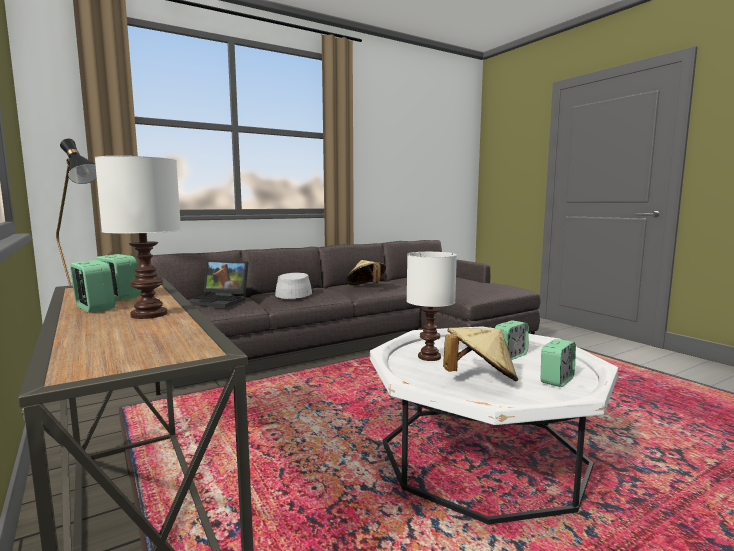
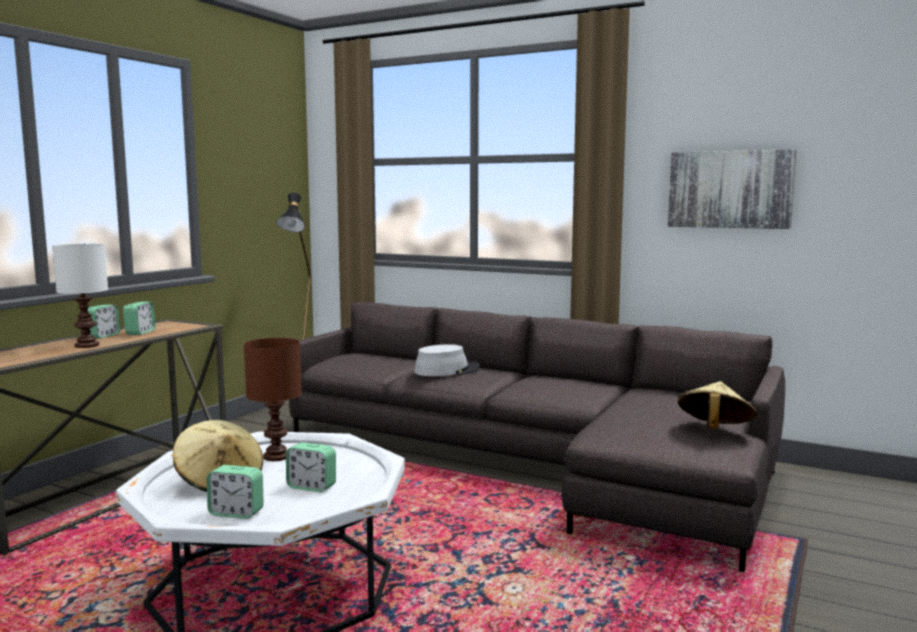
camera: 60 degrees right, 0 degrees up
laptop [188,260,249,308] -> none
beige hat [346,260,386,285] -> beige hat moved to [678,381,757,429]
white table lamp [407,252,457,361] -> brown table lamp [244,338,302,461]
none -> picture [668,149,796,229]

